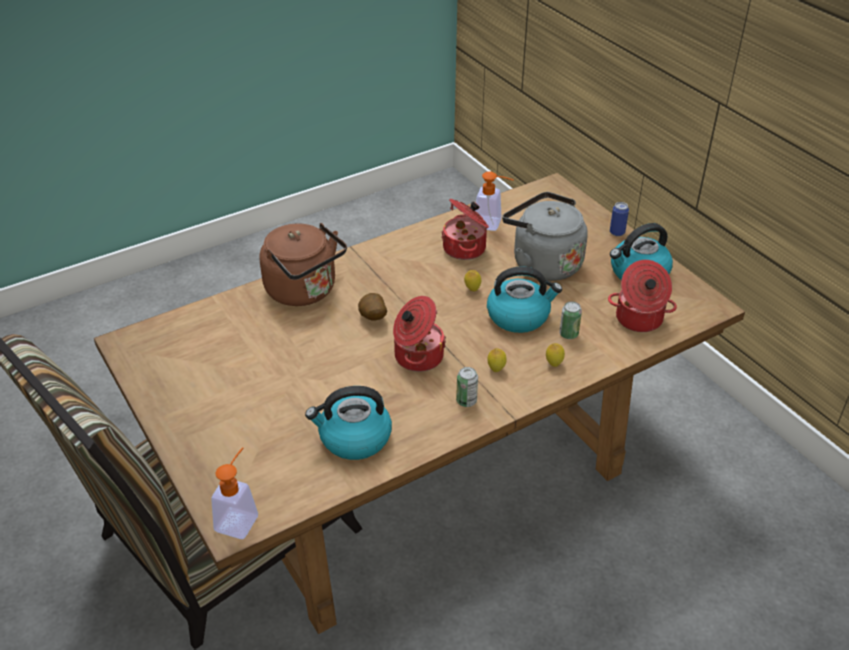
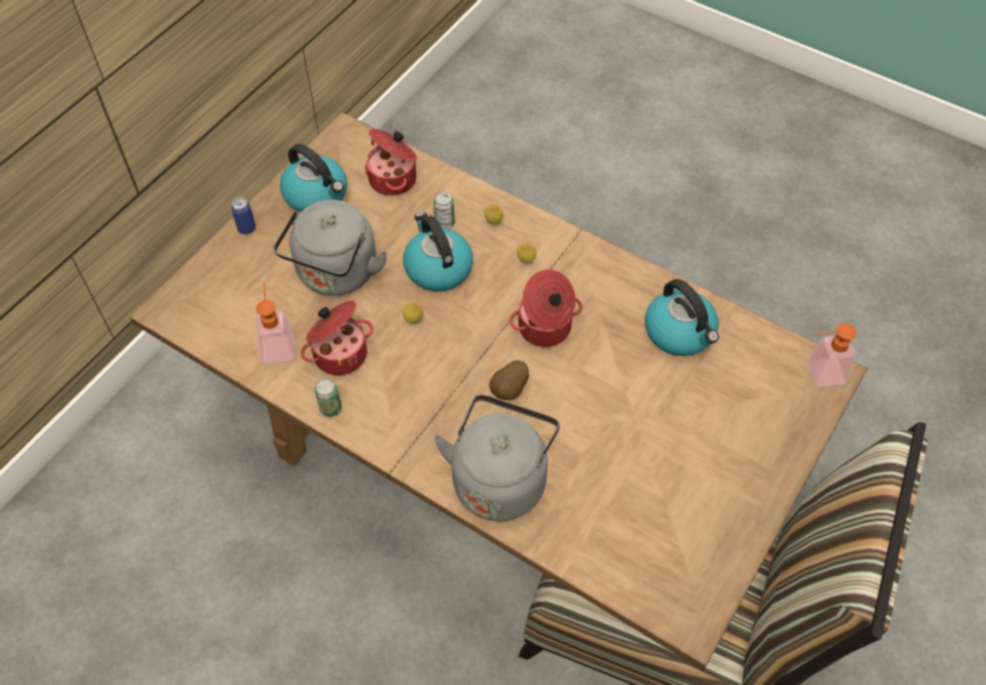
camera: 115 degrees left, 15 degrees up
brown kettle [259,223,347,306] -> grey kettle [434,395,560,521]
can [456,367,478,407] -> can moved to [315,378,342,417]

